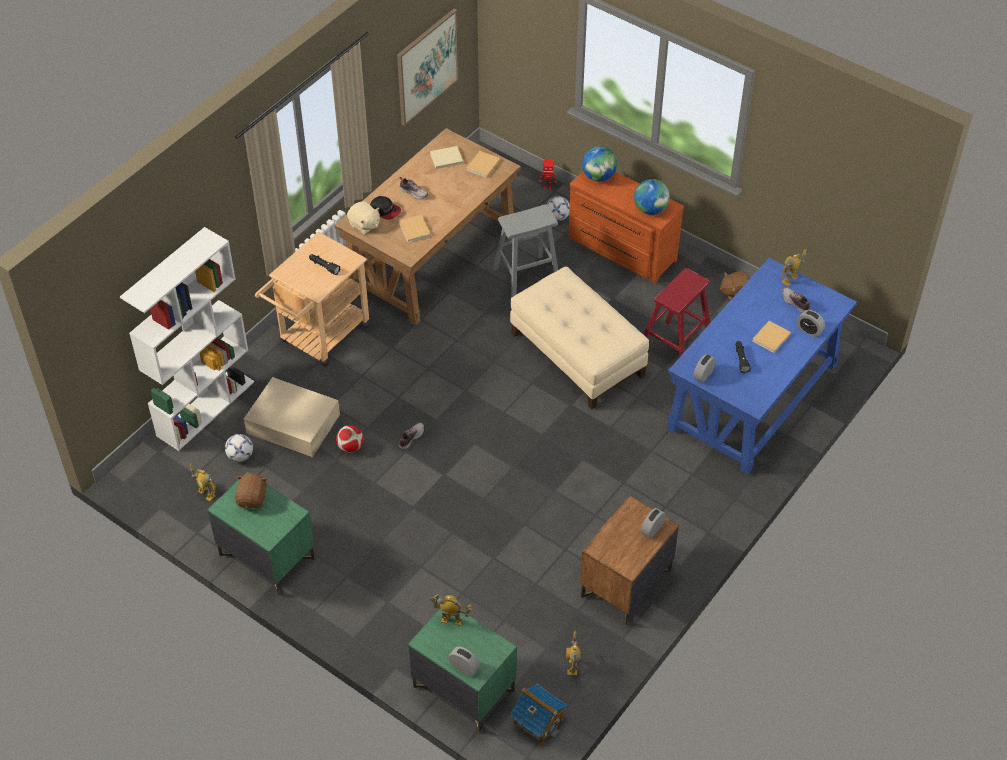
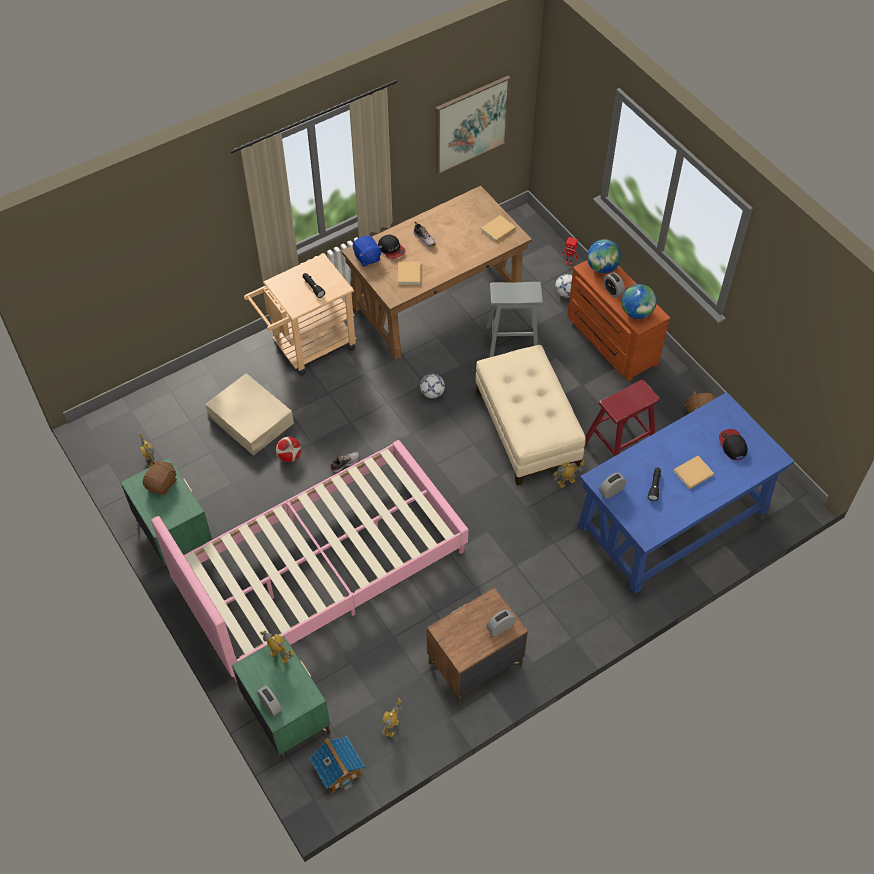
camera: 20 degrees right, 5 degrees up
white bookcase [120,227,254,451] -> none
football [225,434,253,462] -> football moved to [420,374,445,399]
beige plush toy [347,201,380,235] -> blue plush toy [353,236,382,267]
beige book [430,146,463,169] -> none
toy robot [781,249,807,286] -> toy robot moved to [553,460,585,488]
shoe [782,287,811,312] -> cap [719,429,748,460]
alarm clock [797,310,825,337] -> alarm clock moved to [603,272,625,298]
none -> pink bed [151,440,468,682]

